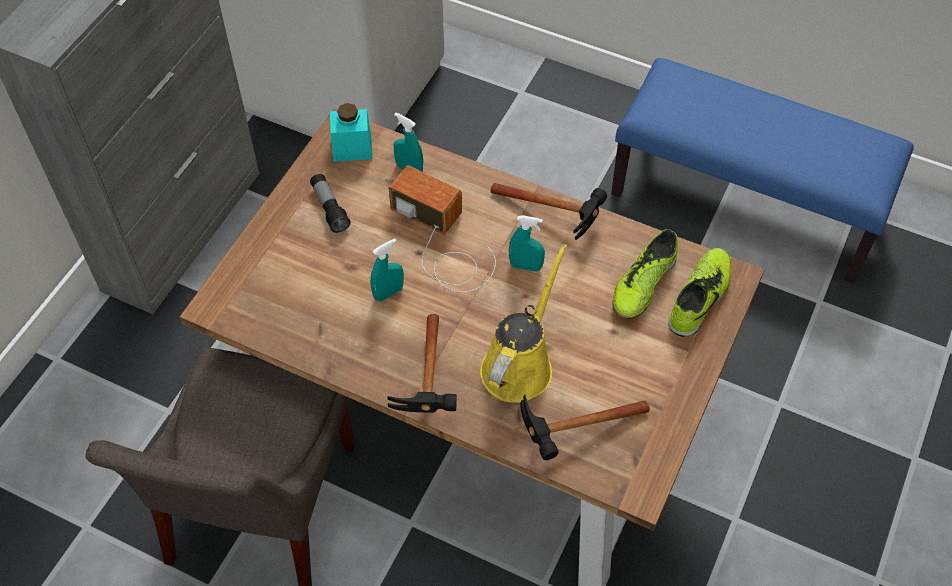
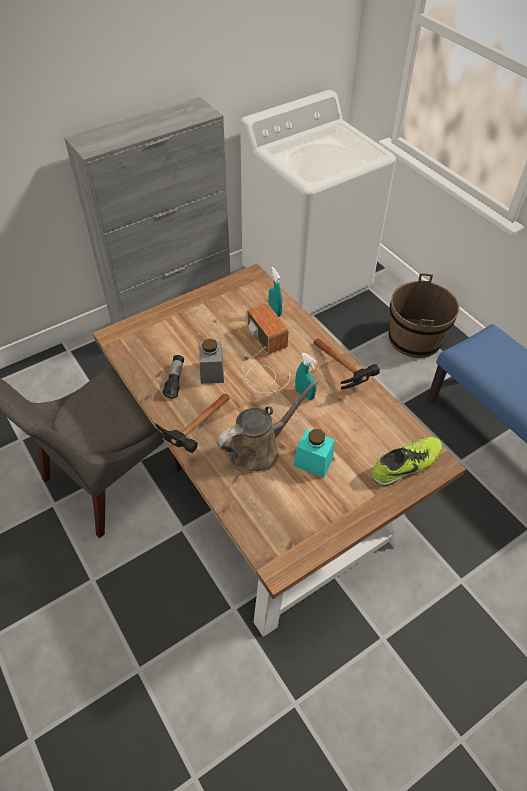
camera: 30 degrees right, 5 degrees down
flashlight [310,174,351,233] -> flashlight moved to [163,355,184,398]
turquoise jar [330,103,372,162] -> turquoise jar moved to [294,429,335,478]
turquoise spray bottle [370,238,404,302] -> grey jar [200,339,224,384]
yellow watering can [480,244,567,403] -> brown watering can [217,380,319,473]
hammer [520,395,650,460] -> none
shoe [613,229,678,319] -> none
none -> brown bucket [389,273,459,358]

